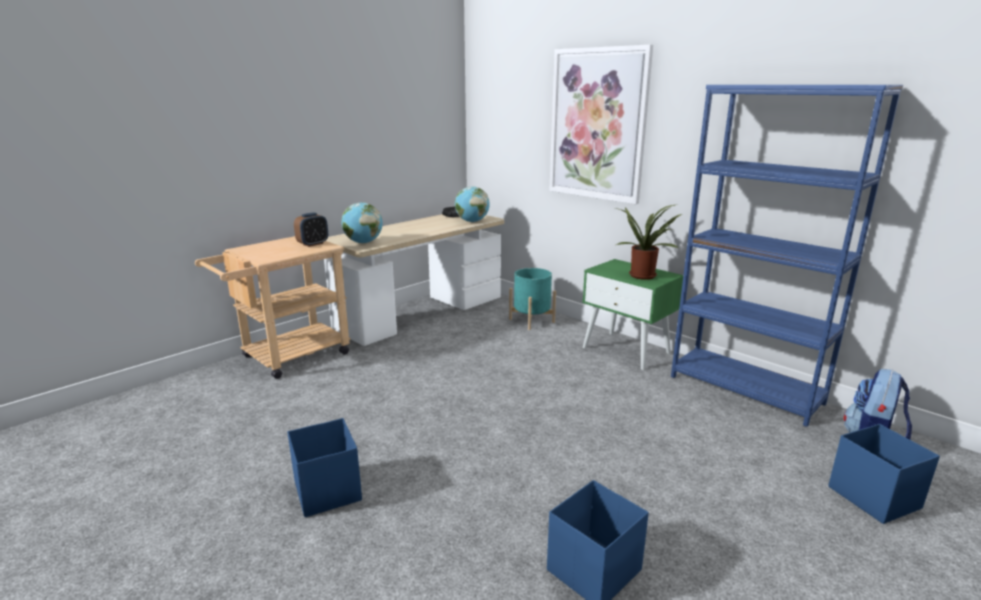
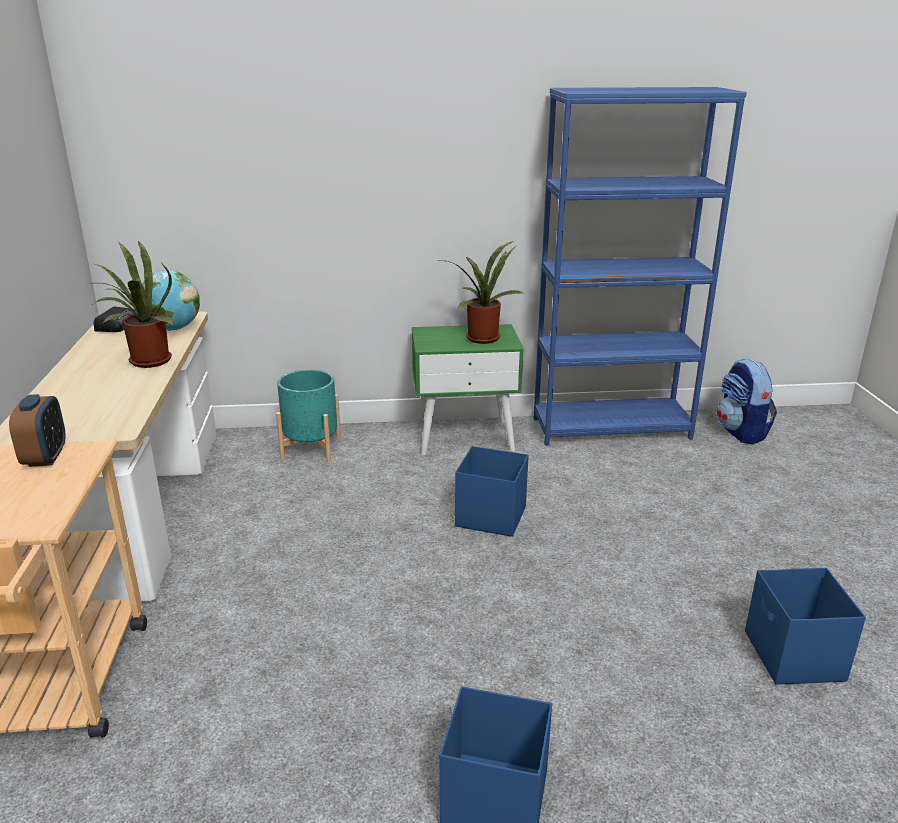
camera: 50 degrees left, 5 degrees up
globe [341,202,383,243] -> none
picture [549,45,653,204] -> none
blue storage box [828,424,940,524] -> blue storage box moved to [455,446,528,537]
none -> potted plant [85,240,173,368]

